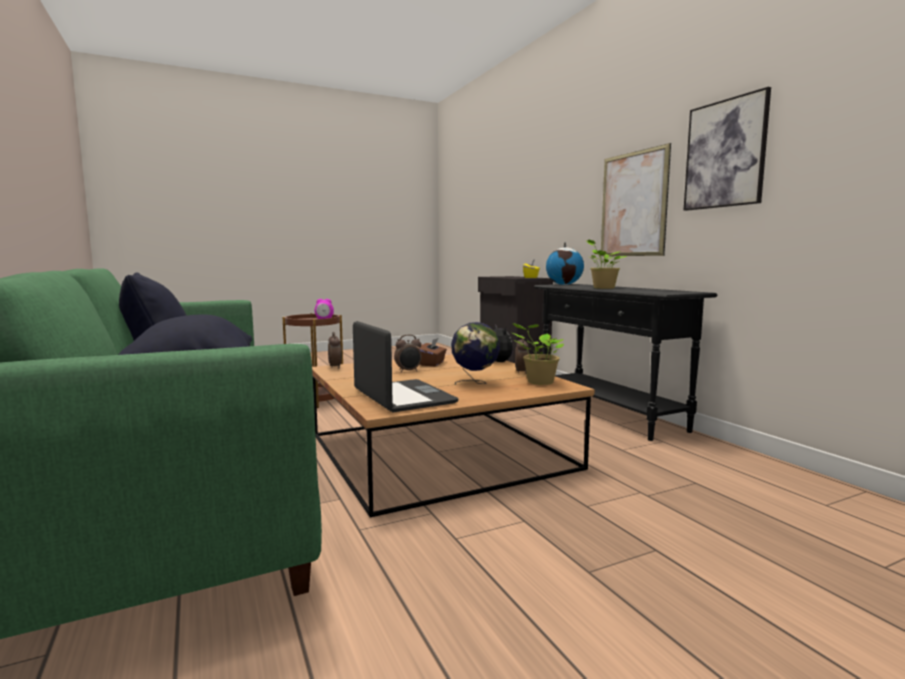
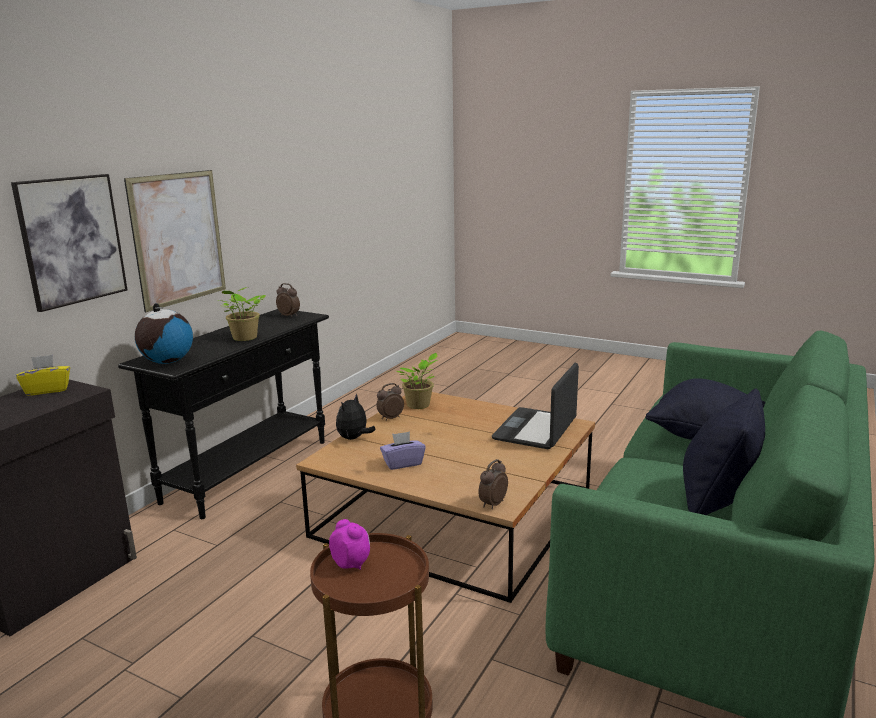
camera: 125 degrees left, 10 degrees up
alarm clock [394,335,422,372] -> alarm clock moved to [276,283,300,317]
brown tissue box [419,338,447,366] -> purple tissue box [380,431,426,470]
globe [451,322,500,384] -> none
picture [684,87,771,211] -> picture moved to [11,174,128,312]

